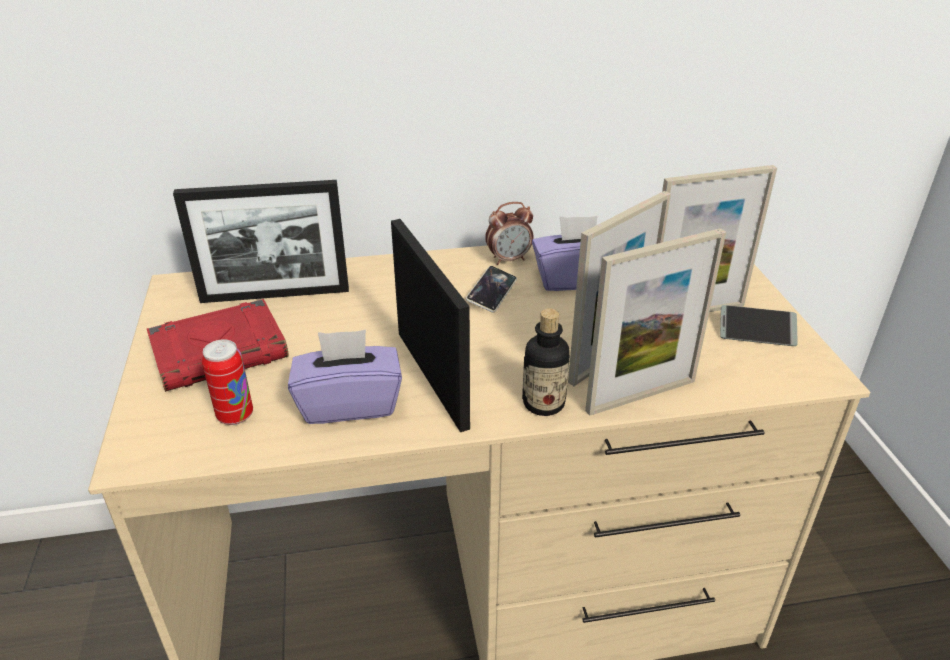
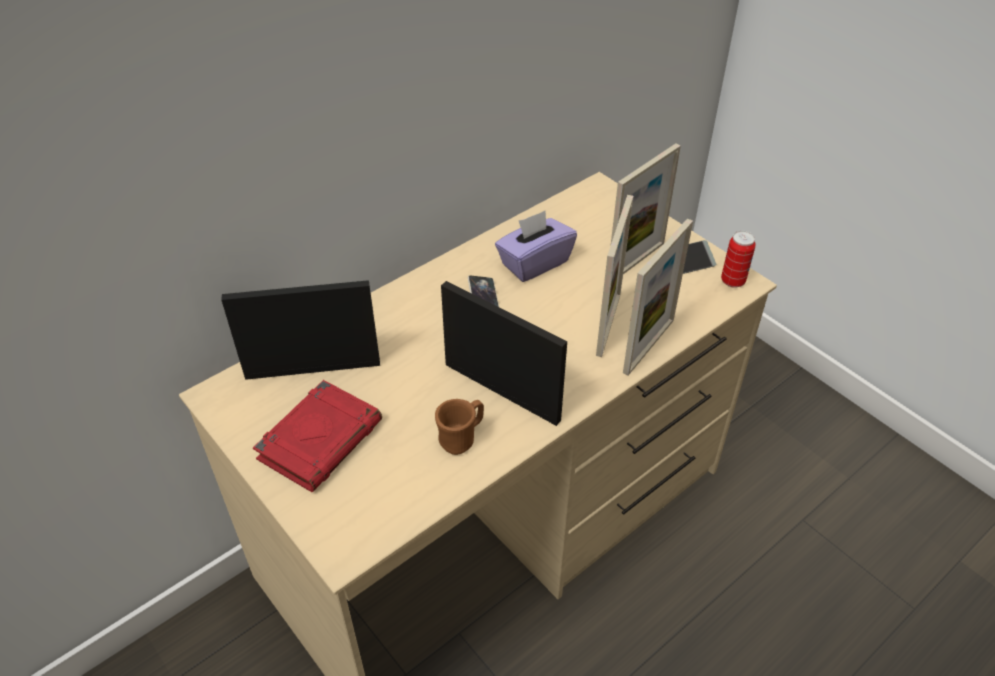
camera: 30 degrees left, 10 degrees up
picture frame [173,180,349,303] -> picture frame turned 150 degrees counterclockwise [221,280,380,380]
can [202,339,253,425] -> can moved to [721,231,756,288]
purple tissue box [288,330,402,424] -> brown mug [435,399,484,455]
alarm clock [485,202,533,265] -> none
bottle [522,308,570,416] -> none

